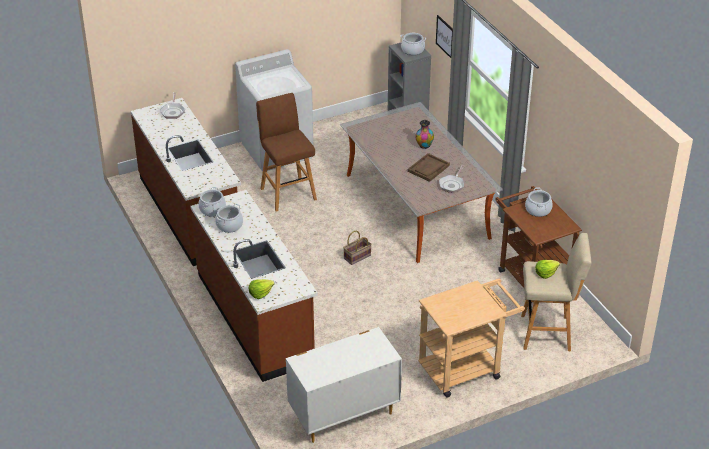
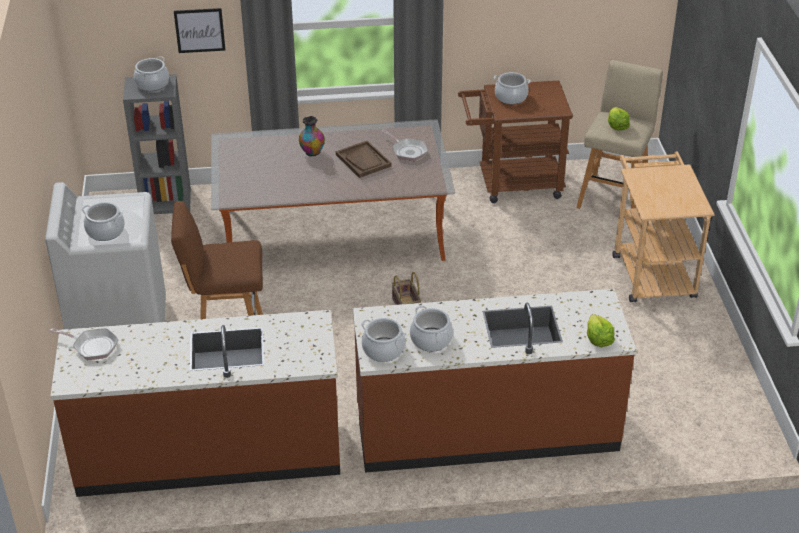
camera: 70 degrees left, 0 degrees up
white dresser [286,327,402,443] -> none
none -> cooking pot [81,202,125,241]

